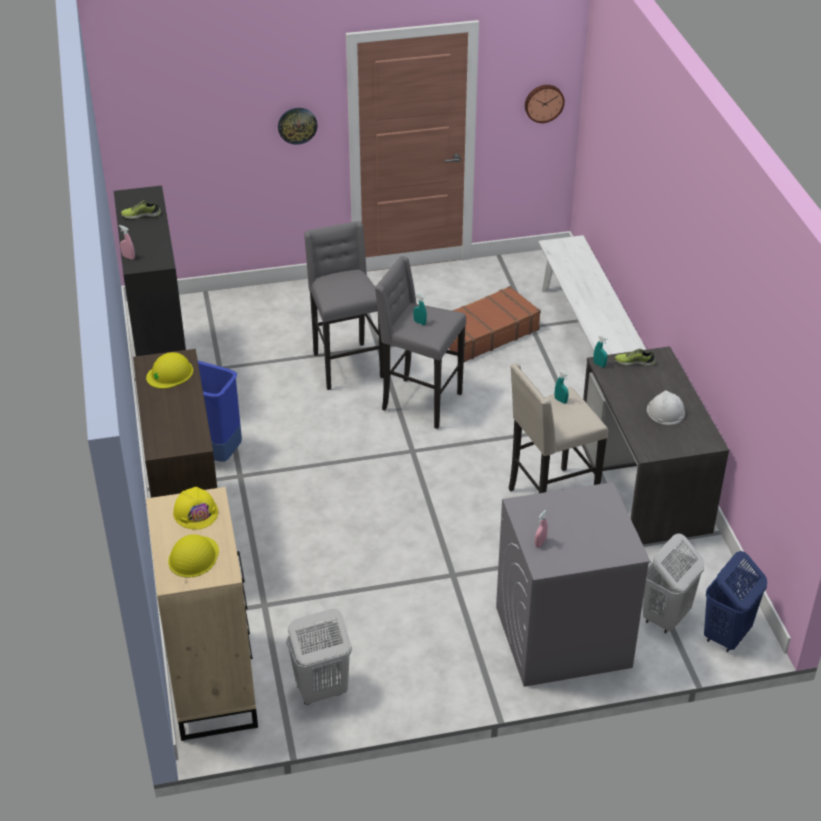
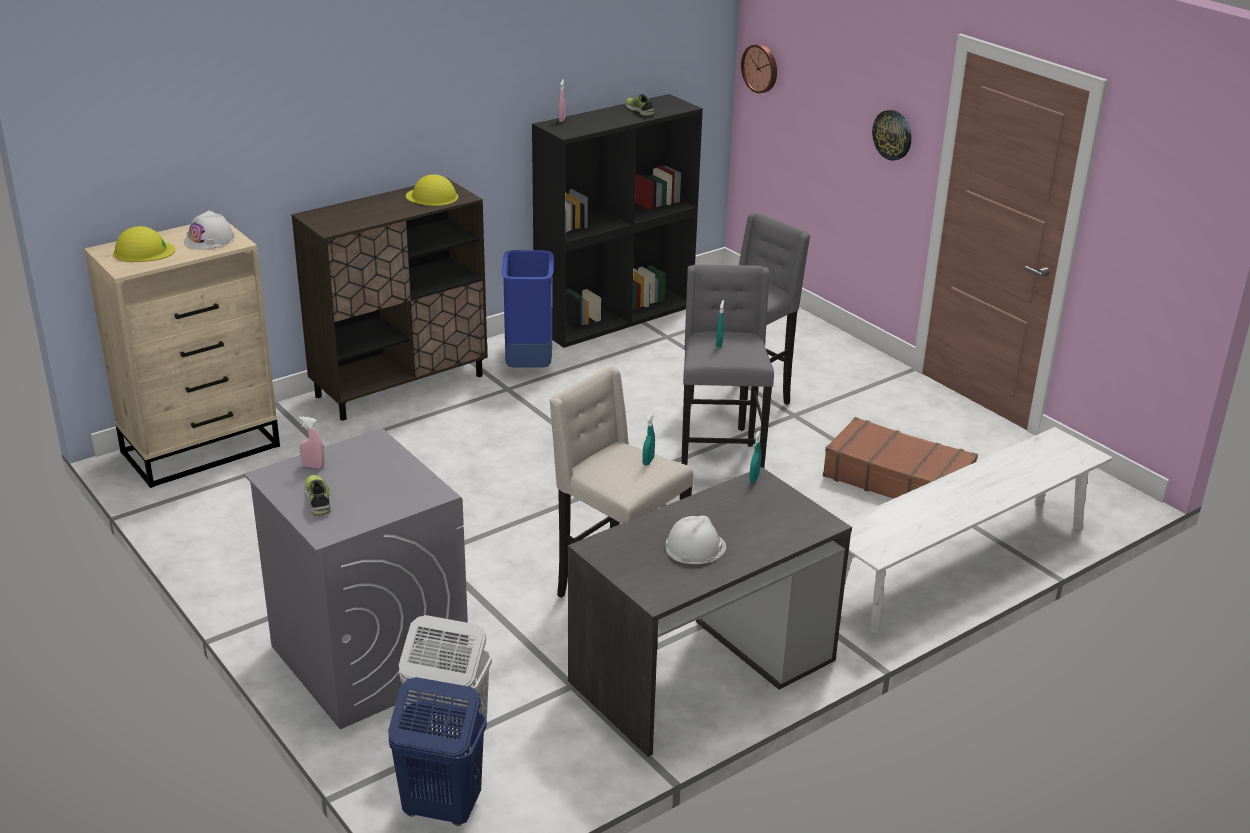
camera: 65 degrees right, 10 degrees down
yellow hard hat [173,487,218,530] -> white hard hat [184,210,235,250]
white laundry basket [286,609,352,705] -> none
wall clock [525,85,565,123] -> wall clock moved to [741,44,777,93]
shoe [615,349,655,366] -> shoe moved to [305,475,331,516]

